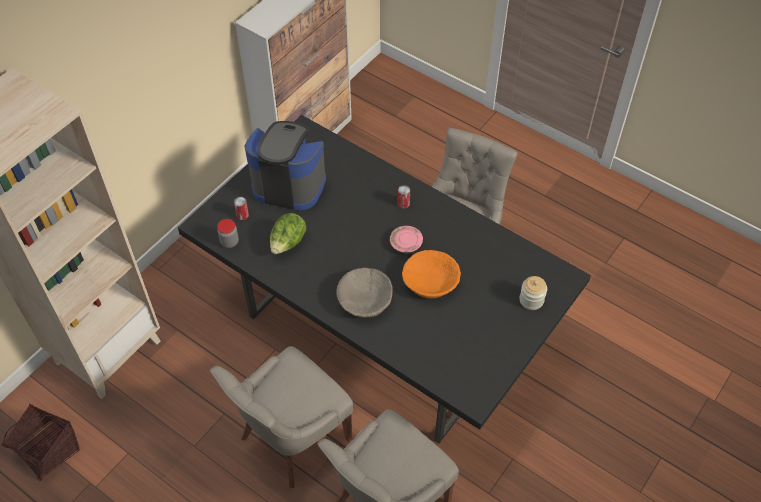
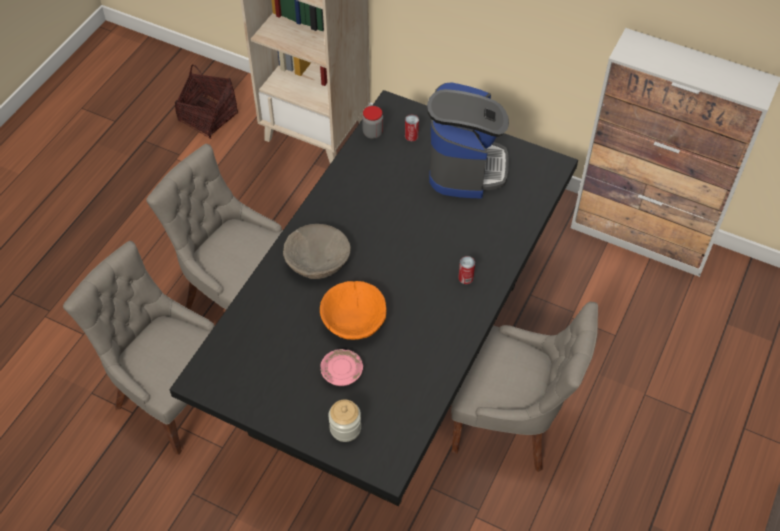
camera: 80 degrees right, 0 degrees up
lettuce [270,213,306,254] -> none
pink plate [390,226,423,253] -> pink plate moved to [320,349,363,386]

